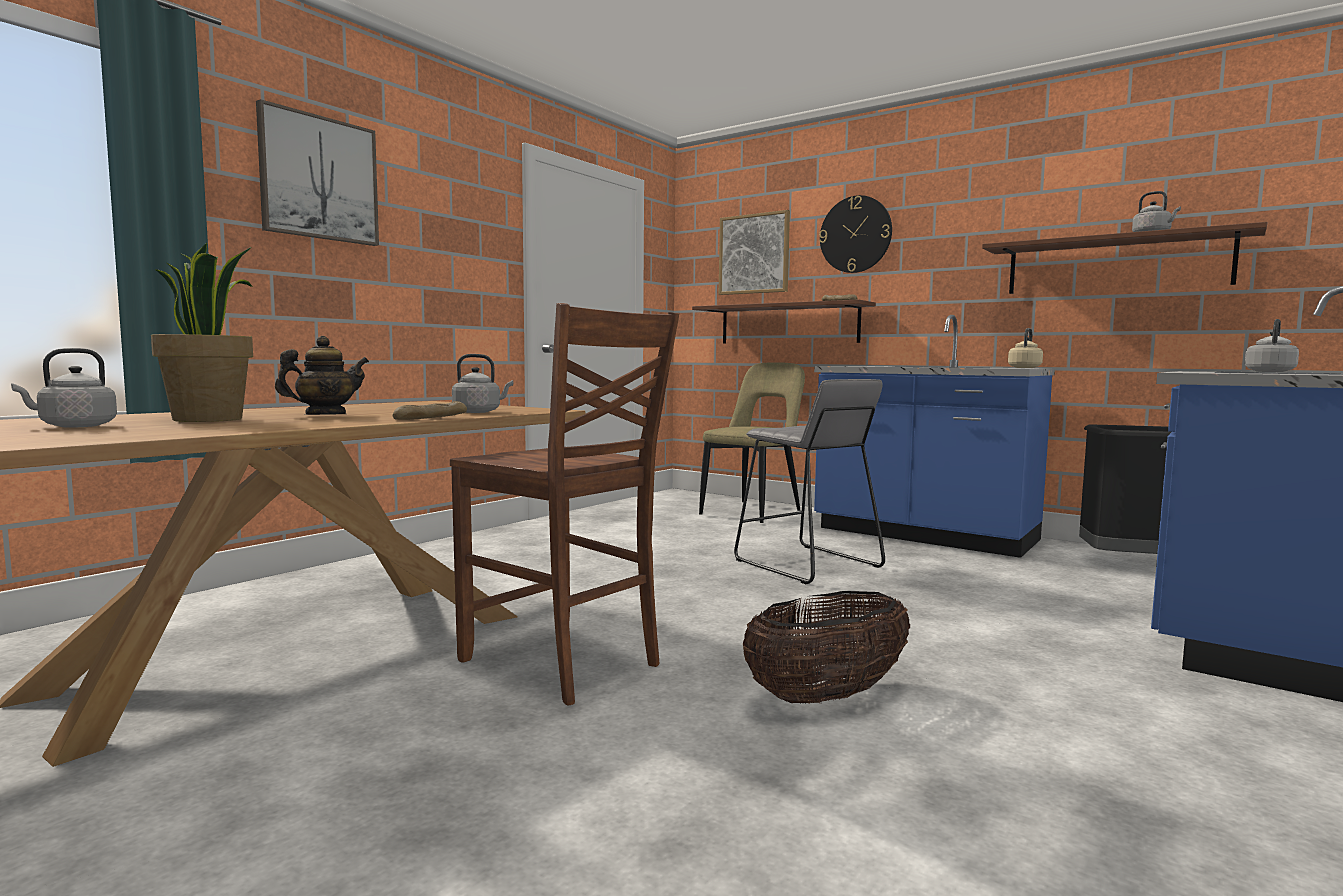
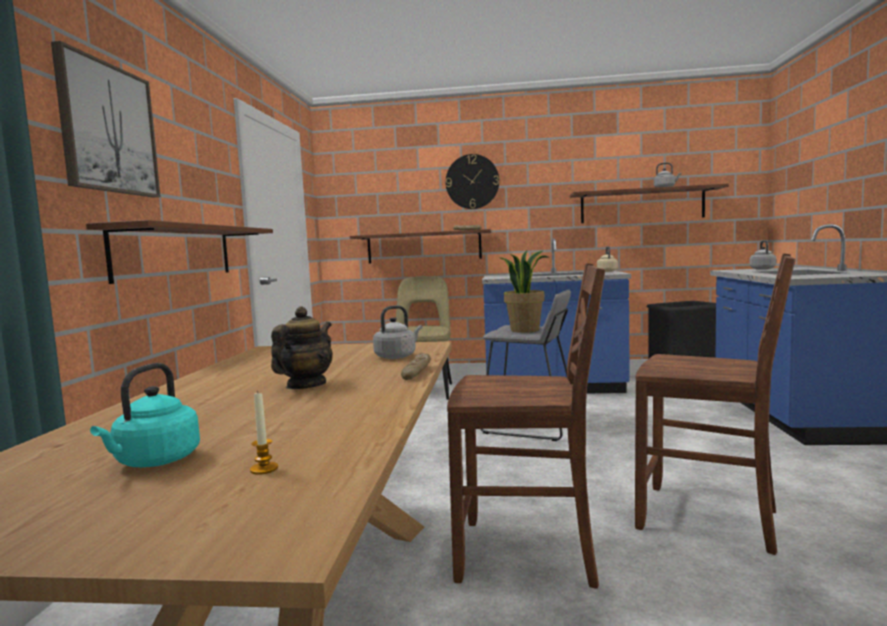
camera: 30 degrees left, 0 degrees up
grey kettle [11,348,117,428] -> turquoise kettle [90,363,200,467]
potted plant [151,243,253,422] -> potted plant moved to [498,249,549,333]
picture [719,210,790,295] -> none
basket [743,591,910,704] -> brown chair [635,254,796,555]
none -> brown shelf [86,220,273,284]
none -> candle [250,393,278,475]

